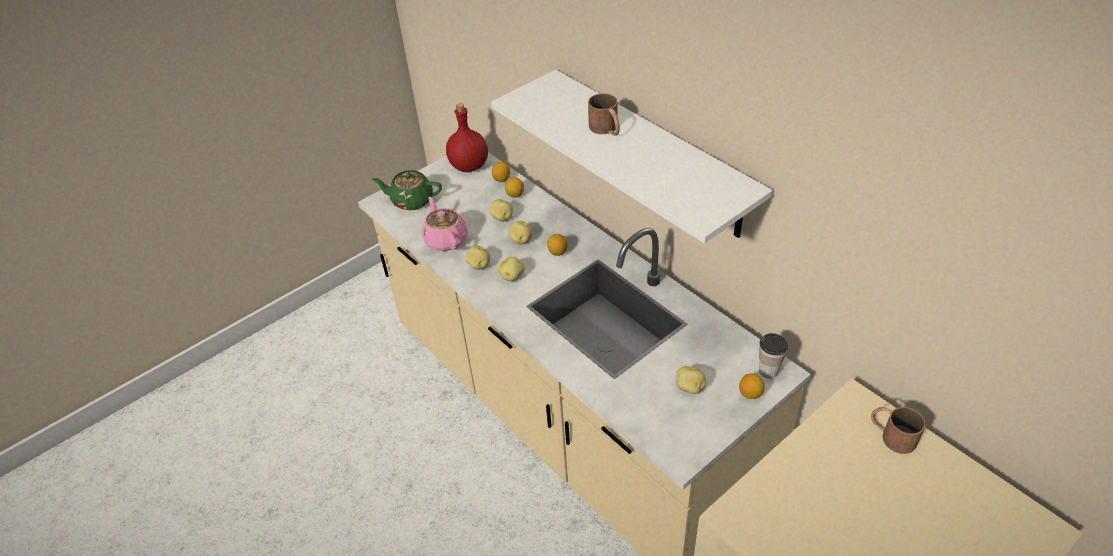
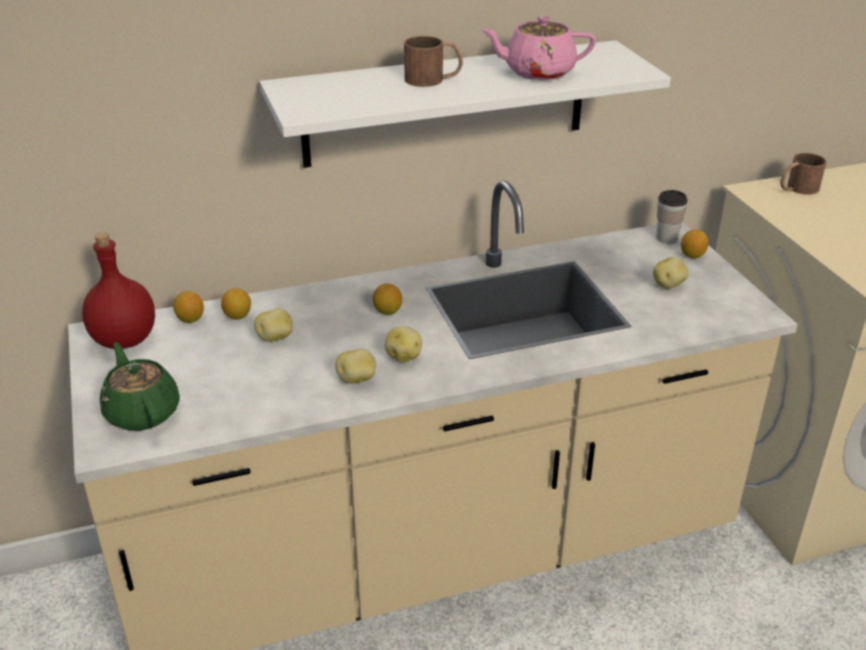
camera: 70 degrees left, 10 degrees down
green teapot [372,170,442,210] -> green teapot turned 120 degrees clockwise [100,342,180,431]
pink teapot [422,197,468,251] -> pink teapot moved to [481,16,596,80]
potato [508,221,532,244] -> none

